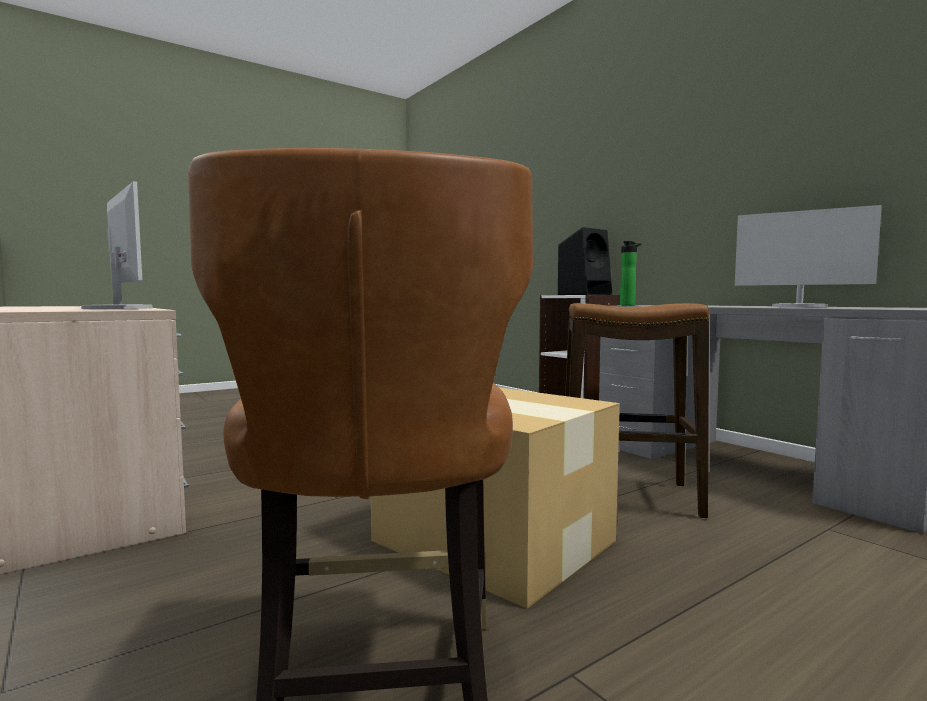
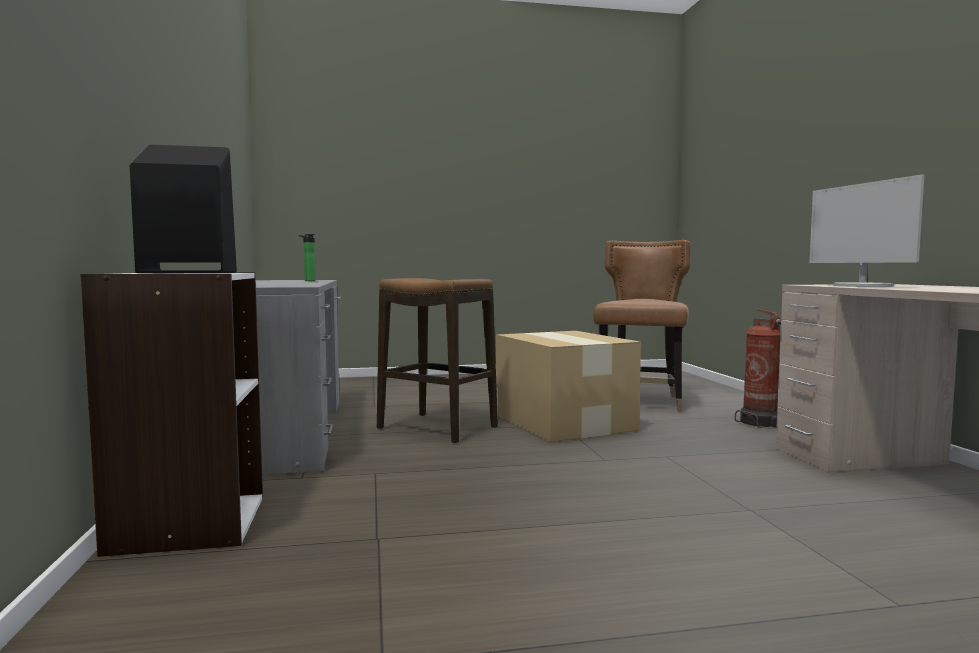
camera: 155 degrees left, 0 degrees up
bottle [620,241,642,306] -> bottle moved to [299,234,316,281]
monitor [735,205,882,307] -> none
none -> fire extinguisher [735,309,781,428]

